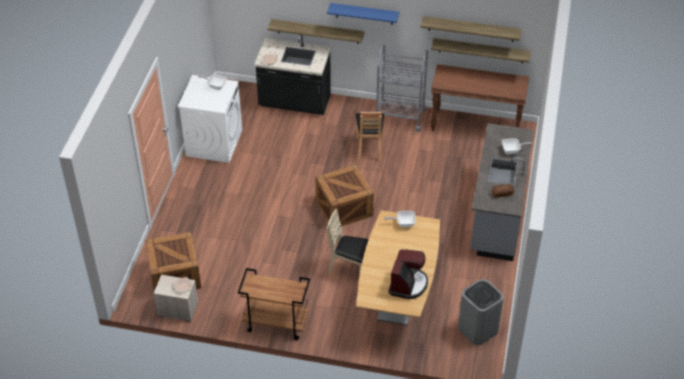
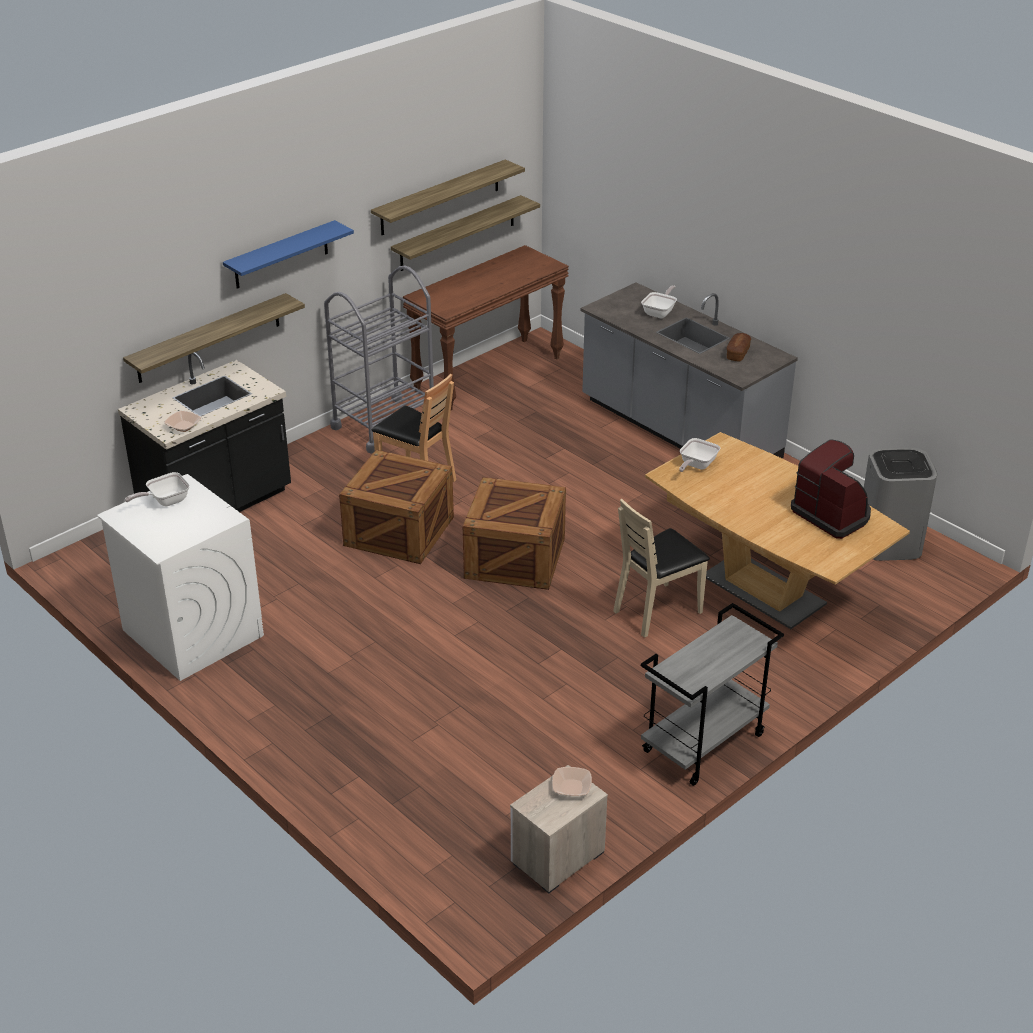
camera: 55 degrees left, 10 degrees down
crate [145,232,201,291] -> crate moved to [339,450,454,564]
brown cart [238,268,310,340] -> grey cart [641,603,784,786]

